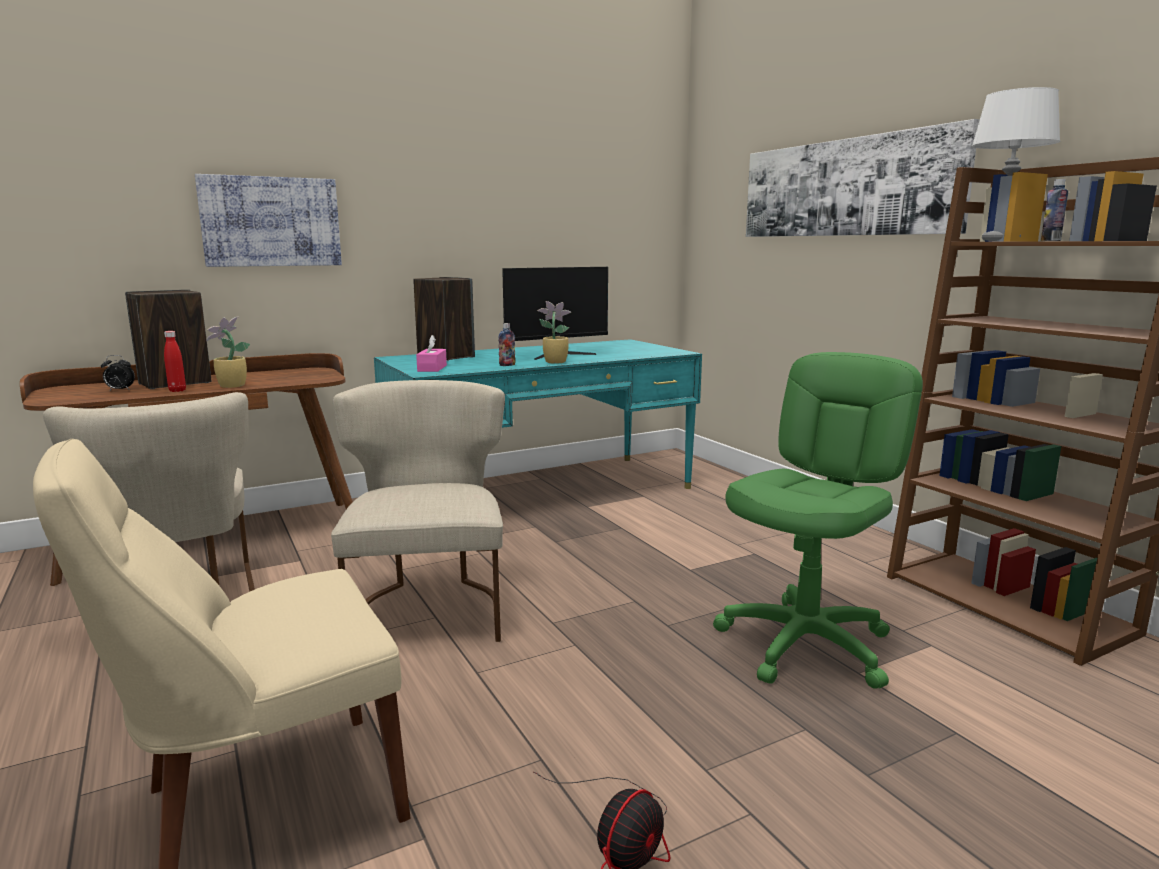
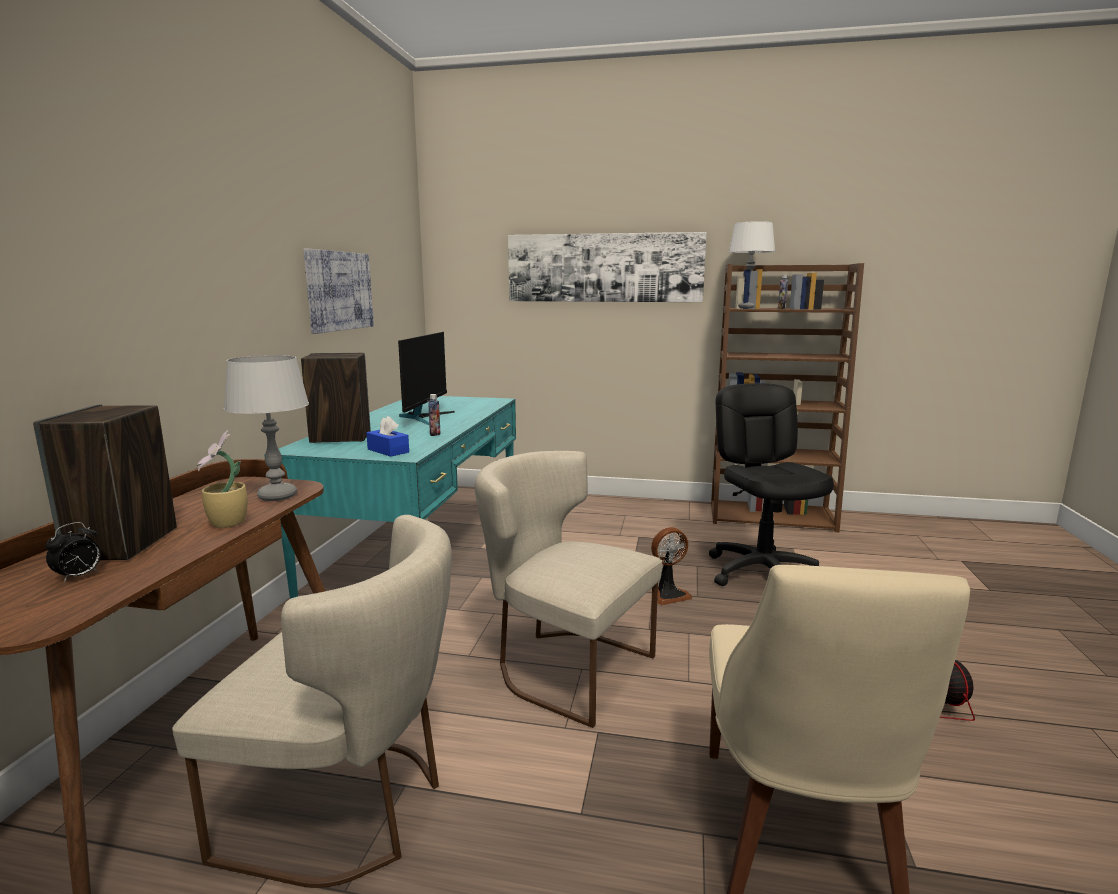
camera: 50 degrees left, 0 degrees up
red bottle [164,331,186,392] -> none
picture [195,174,342,267] -> picture moved to [303,249,374,334]
pink tissue box [416,335,447,372] -> blue tissue box [366,416,409,457]
potted plant [538,301,571,364] -> none
green office chair [713,352,923,689] -> black office chair [709,383,834,586]
none -> grey table lamp [224,355,309,501]
none -> fan [651,527,692,605]

